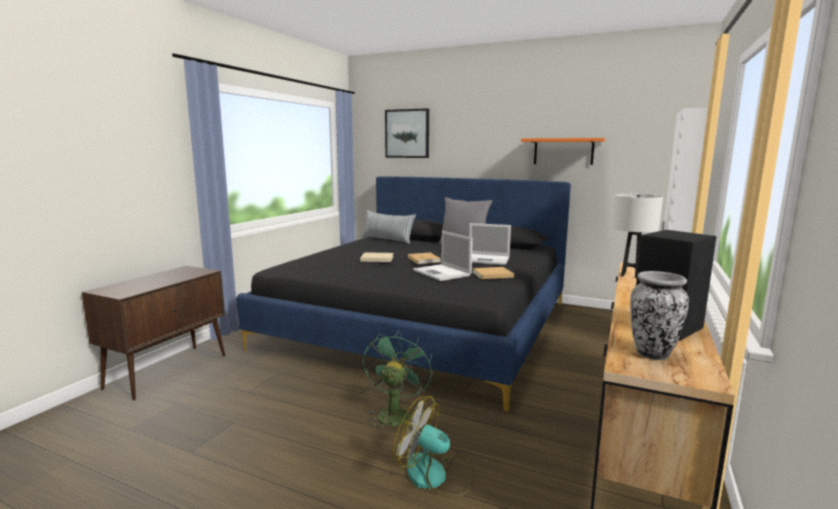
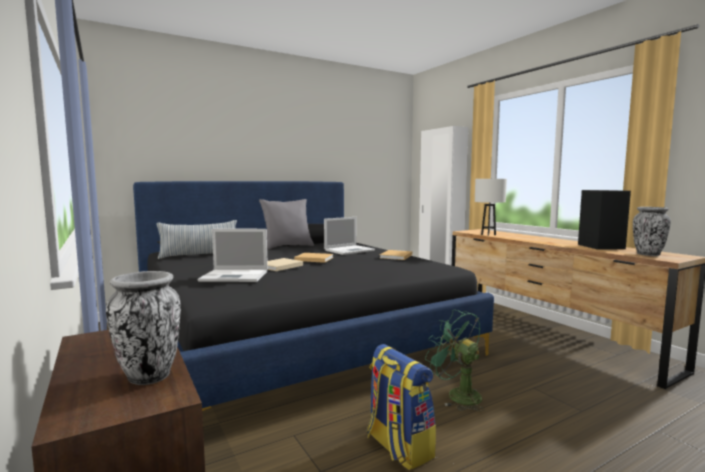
camera: 55 degrees left, 5 degrees down
picture [385,108,429,158] -> none
fan [393,396,474,497] -> none
laptop [413,231,473,281] -> laptop moved to [198,229,268,282]
orange shelf [521,138,605,165] -> none
none -> vase [106,271,181,385]
none -> backpack [367,344,436,470]

